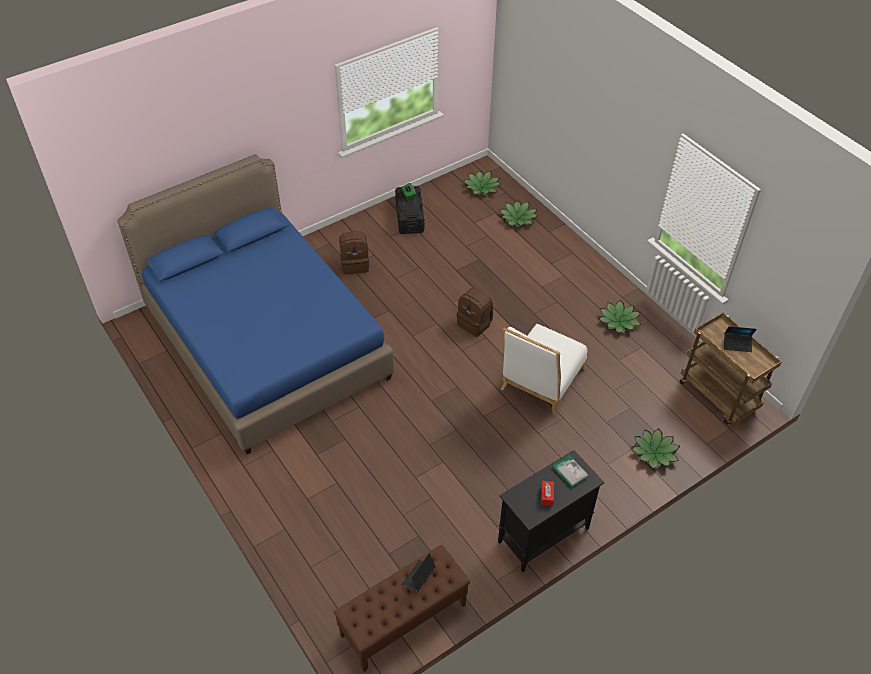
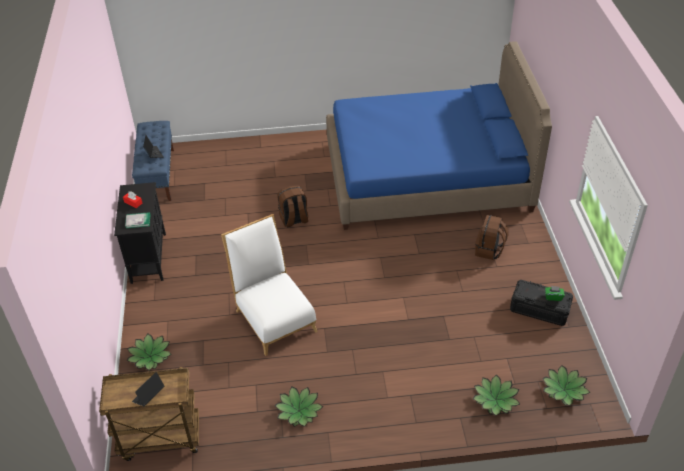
camera: 120 degrees right, 5 degrees down
brown bench [334,545,470,672] -> blue bench [132,121,174,201]
brown backpack [457,288,493,337] -> brown backpack moved to [278,185,308,227]

